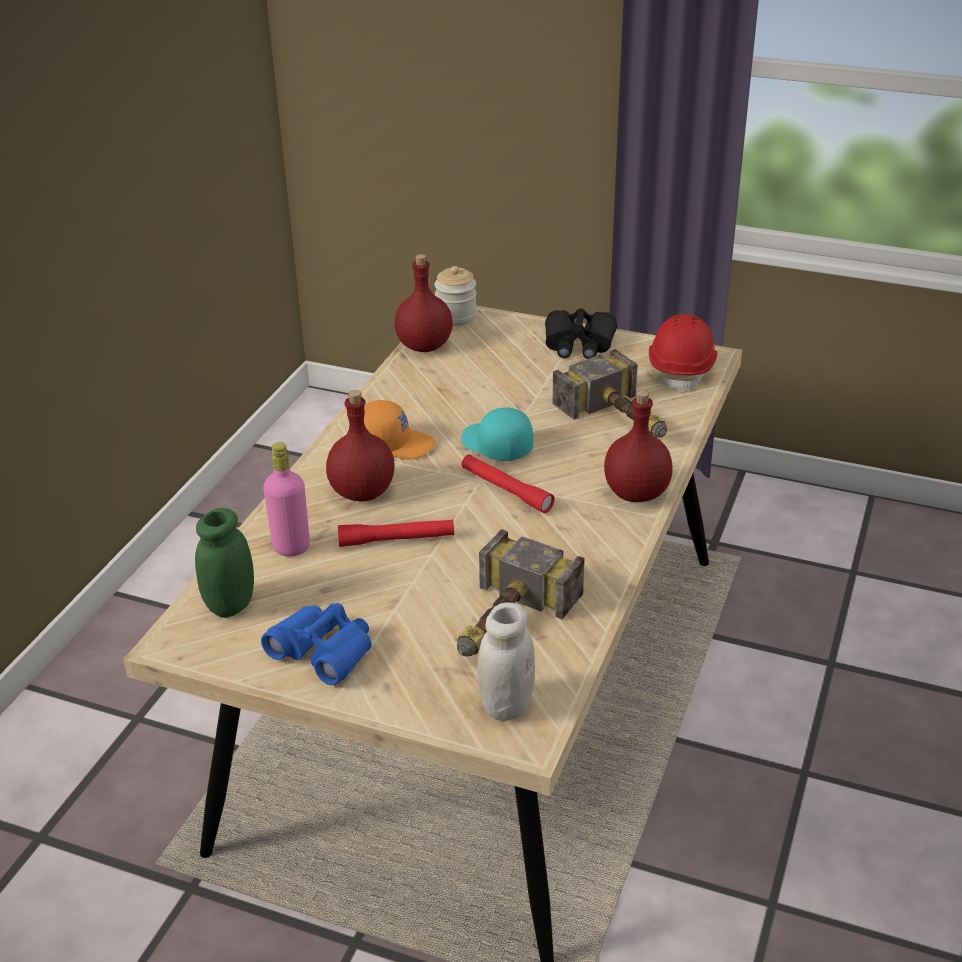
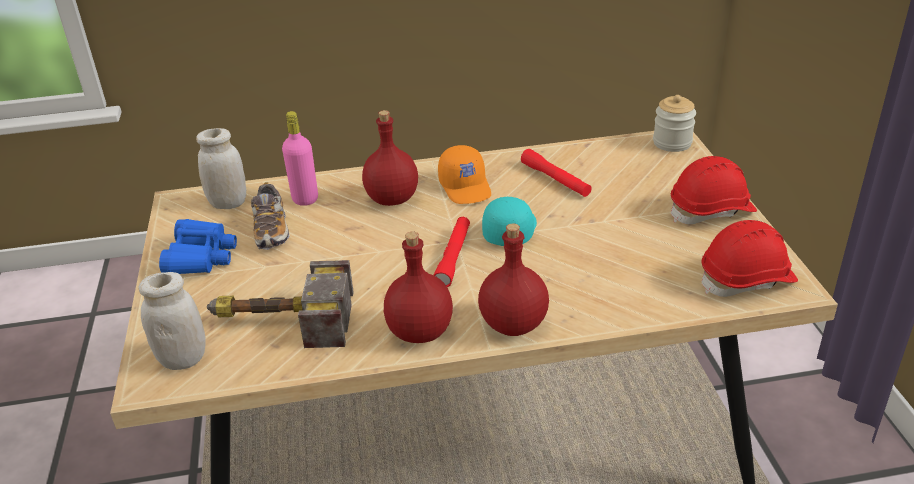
camera: 60 degrees right, 0 degrees up
green jar [195,508,254,618] -> white jar [196,128,246,209]
red flashlight [338,519,454,547] -> red flashlight moved to [521,149,592,197]
red bottle [394,254,453,352] -> red bottle moved to [384,232,453,343]
black binoculars [545,308,617,359] -> red hard hat [671,156,757,224]
hammer [552,349,667,438] -> none
none -> shoe [251,182,290,250]

